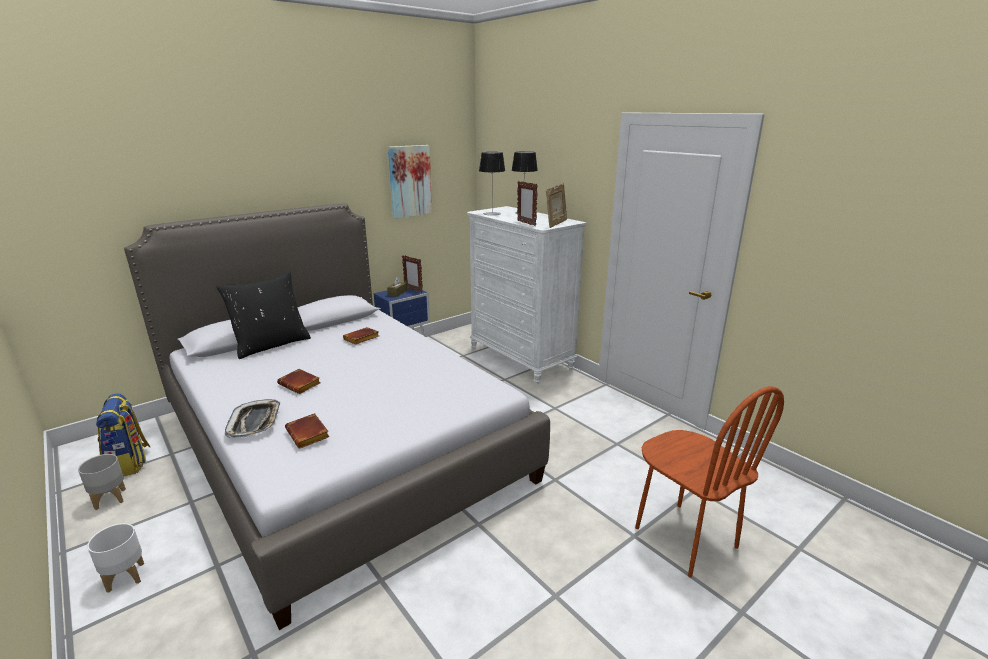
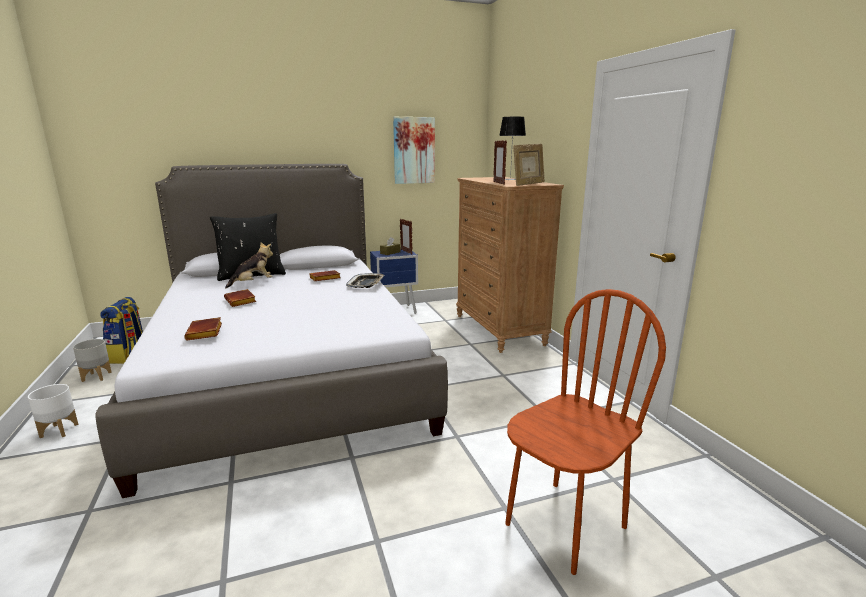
camera: 20 degrees right, 5 degrees down
tray [225,399,280,438] -> tray moved to [346,273,385,288]
white dresser [467,206,587,384] -> brown dresser [456,177,564,353]
table lamp [479,152,505,215] -> none
brown chair [635,386,784,577] -> brown chair turned 120 degrees counterclockwise [505,289,666,575]
none -> plush toy [225,242,273,289]

